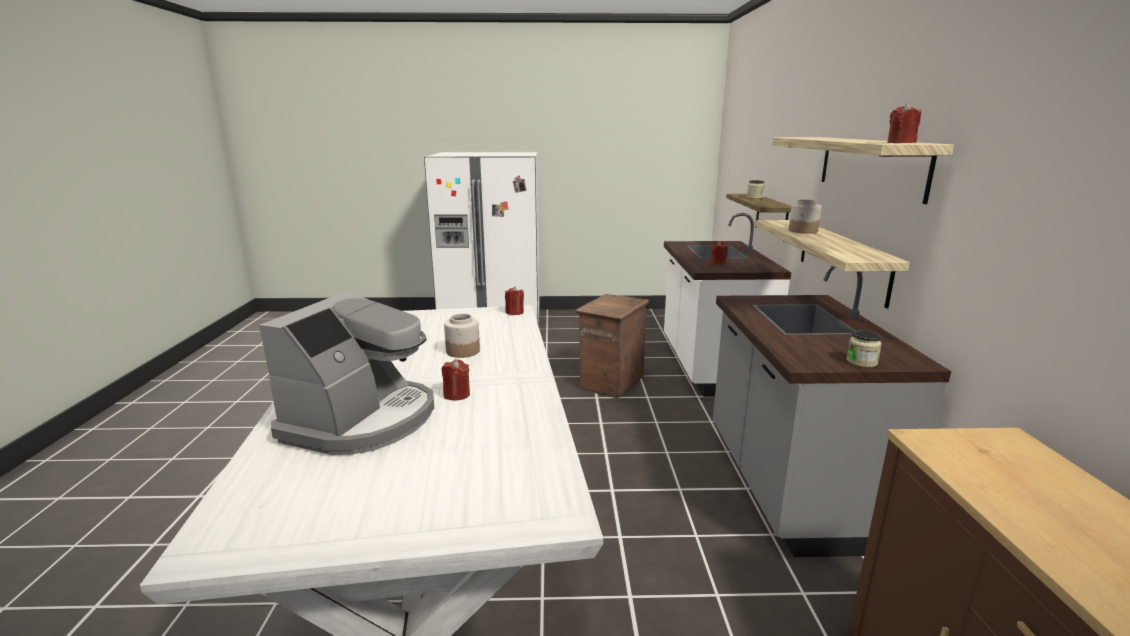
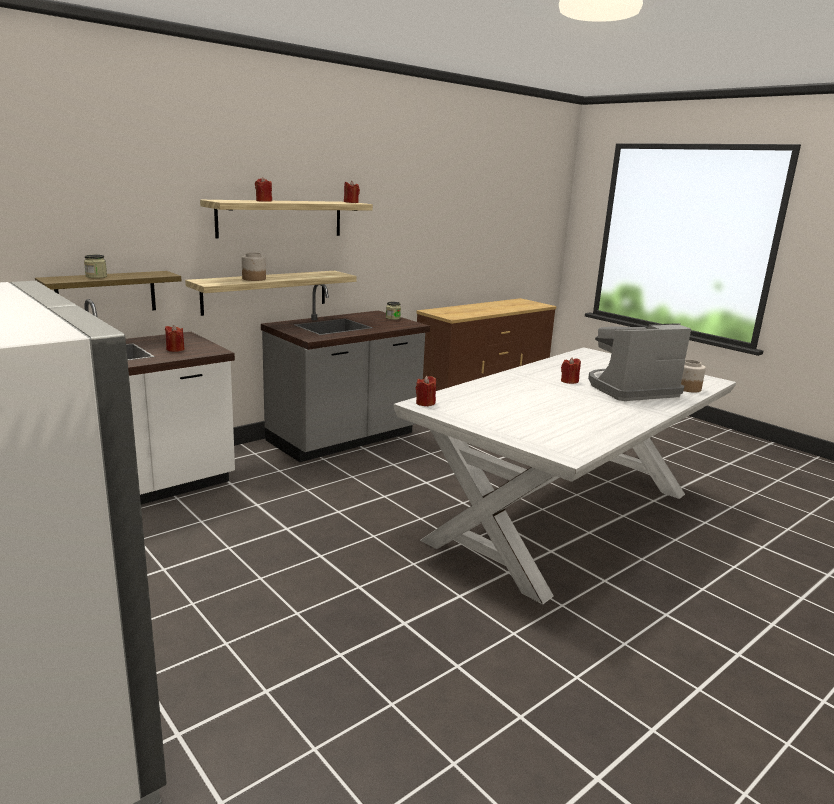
camera: 130 degrees left, 0 degrees up
jar [444,314,480,358] -> jar moved to [681,359,706,393]
crate [575,294,649,399] -> none
none -> red candle [255,177,272,202]

